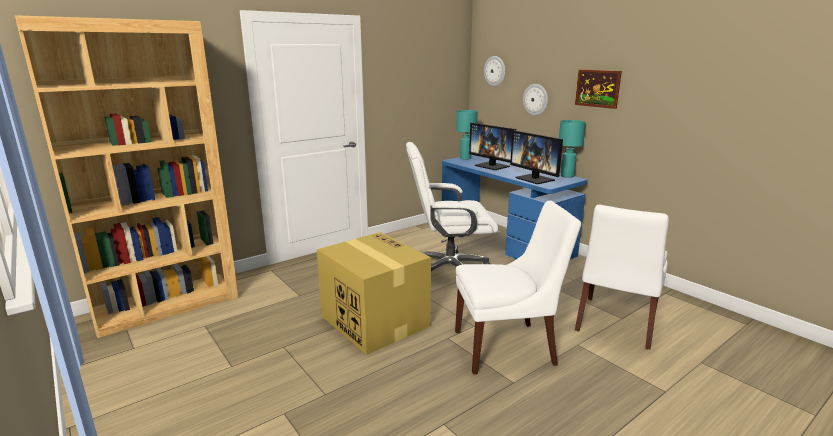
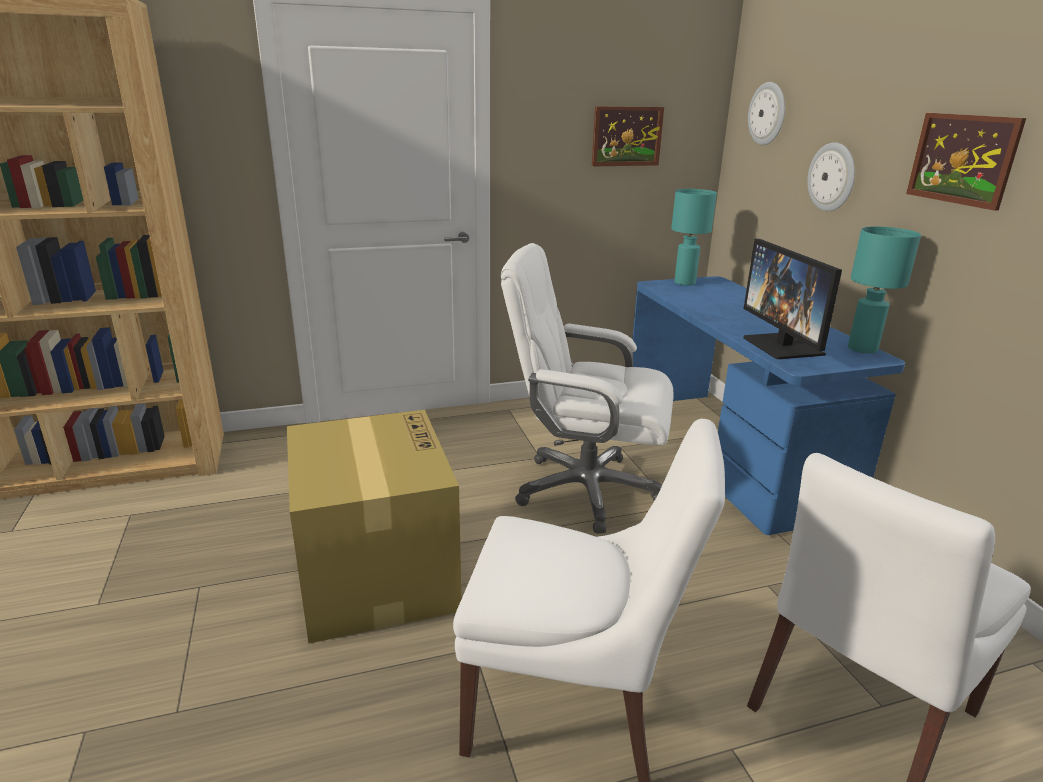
camera: 20 degrees right, 5 degrees up
monitor [469,123,516,170] -> none
none -> picture [592,106,664,166]

